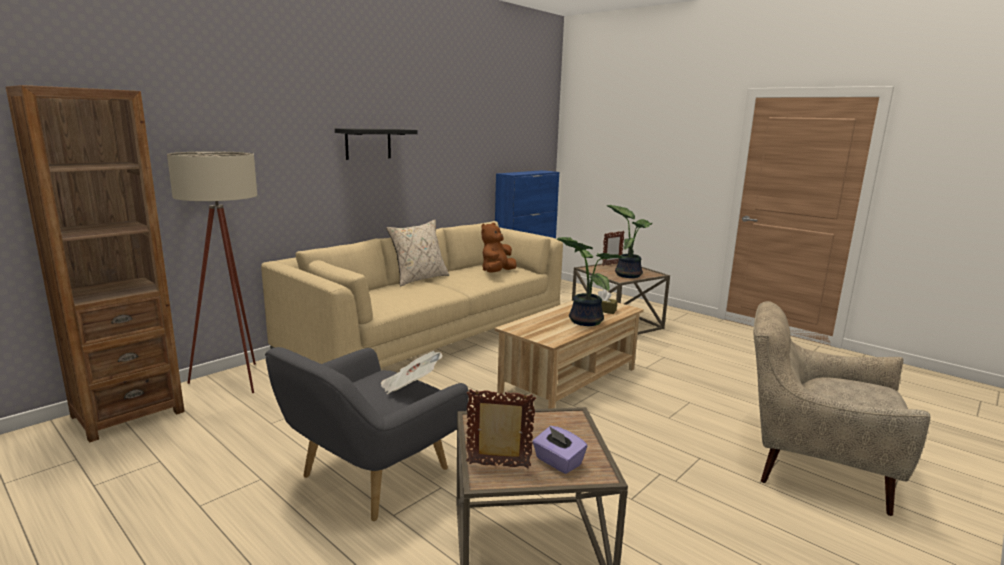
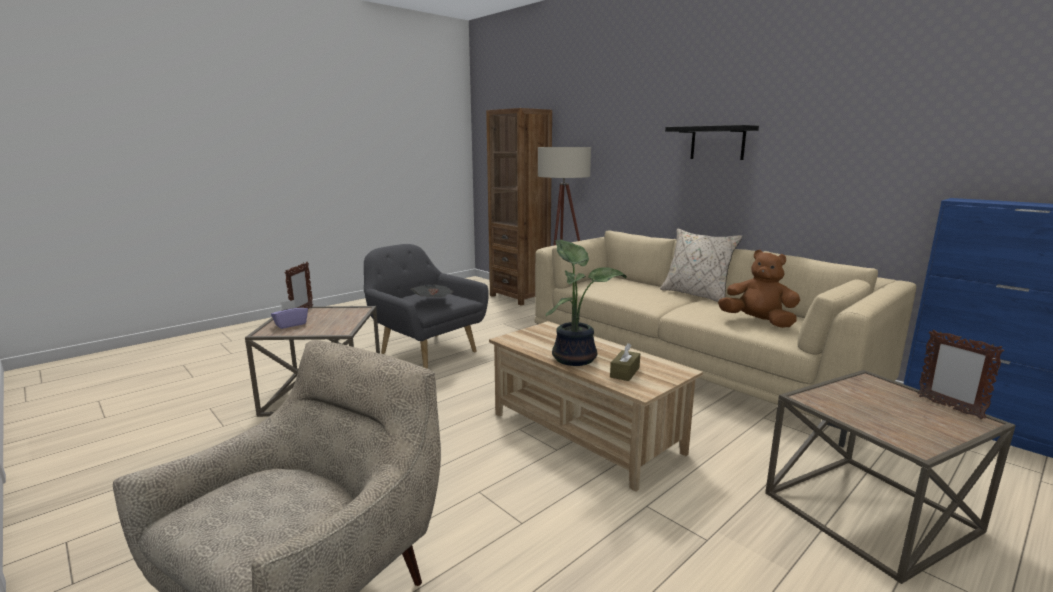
camera: 95 degrees right, 0 degrees up
potted plant [607,205,652,278] -> none

